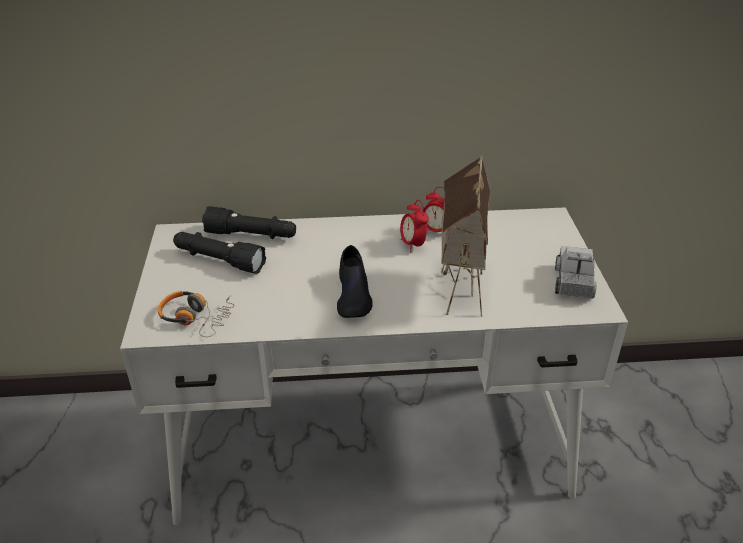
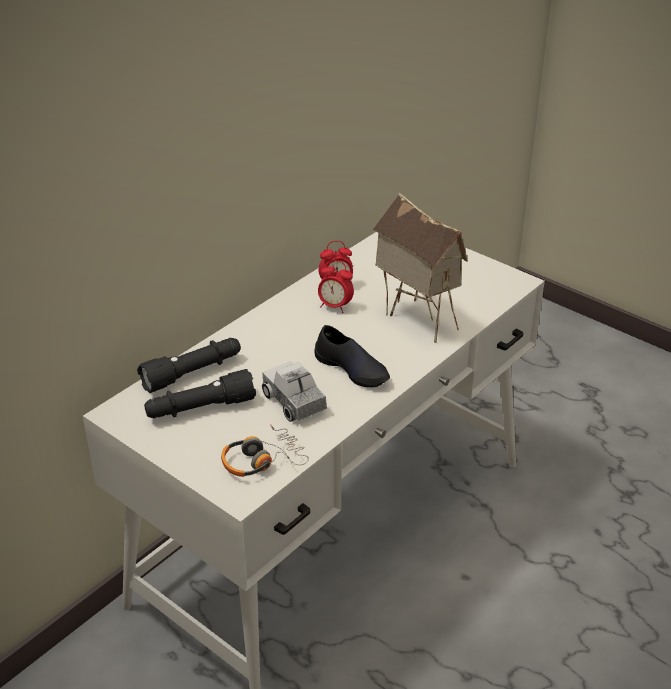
camera: 45 degrees left, 0 degrees up
toy truck [555,246,596,299] -> toy truck moved to [262,361,327,422]

